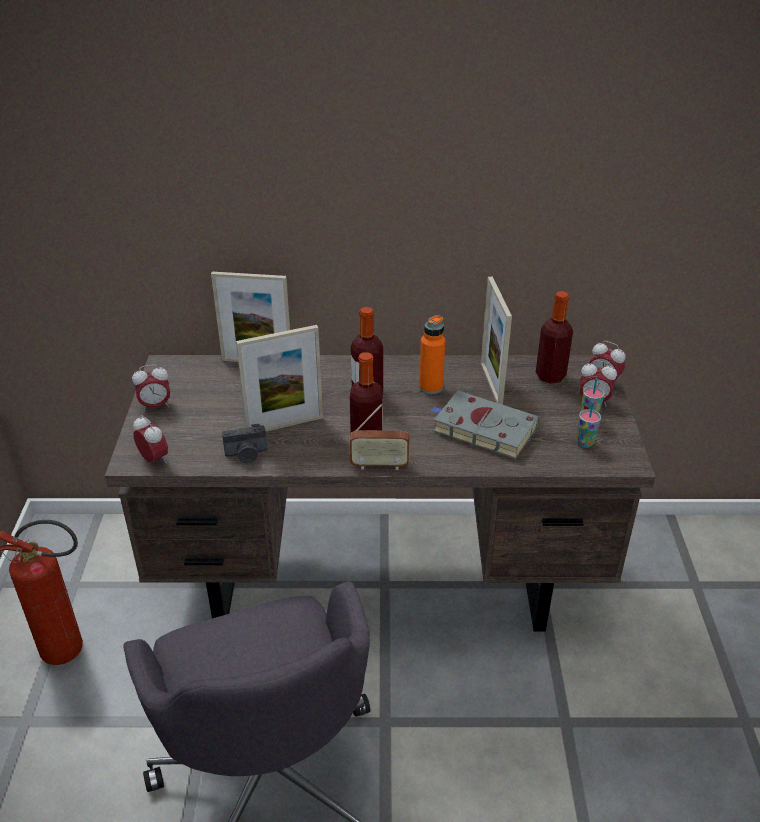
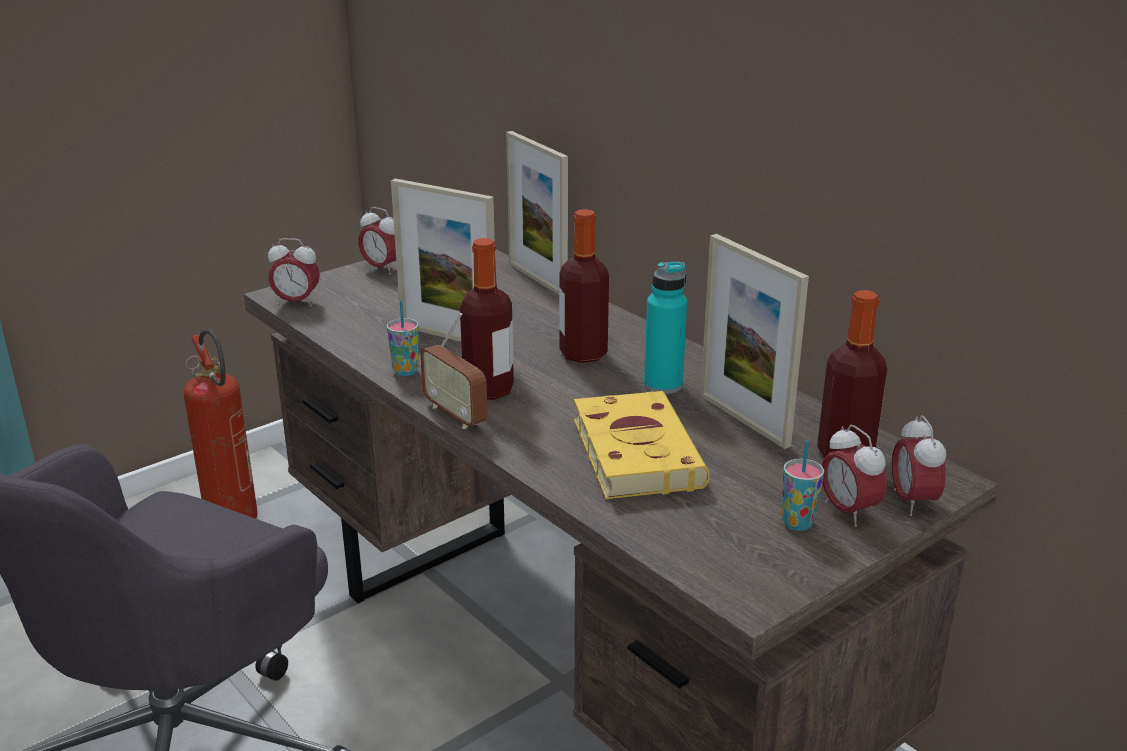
camera: 50 degrees right, 10 degrees down
alarm clock [133,415,168,464] -> alarm clock turned 90 degrees clockwise [268,238,320,307]
camera [222,424,267,463] -> none
orange bottle [419,315,445,394] -> turquoise bottle [644,262,687,394]
grey book [430,391,539,459] -> yellow book [574,391,710,499]
picture frame [481,276,512,405] -> picture frame turned 75 degrees counterclockwise [700,234,809,449]
cup [577,401,601,448] -> cup moved to [387,301,419,376]

